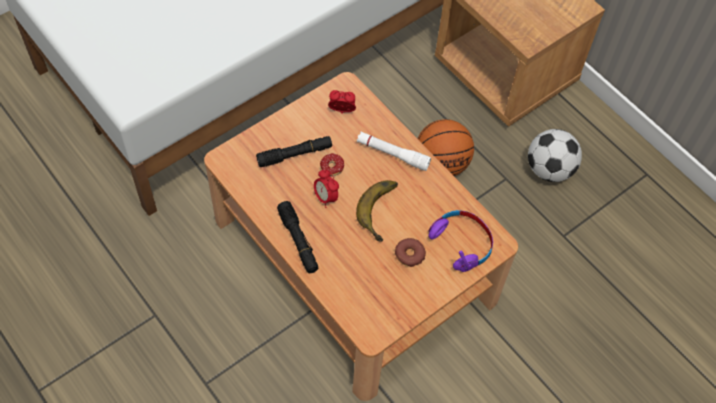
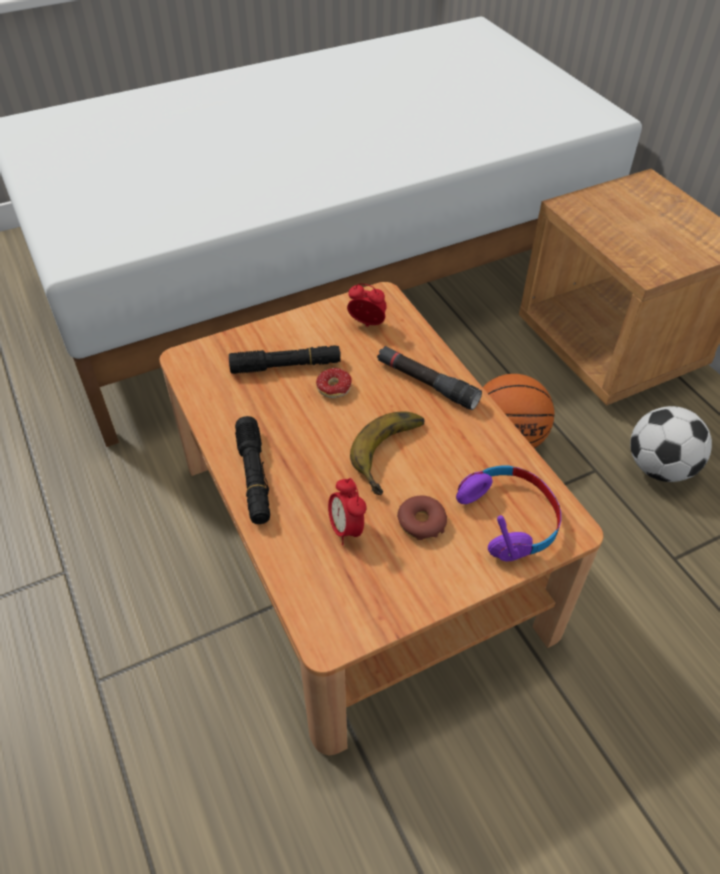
camera: 15 degrees right, 10 degrees down
alarm clock [314,170,339,208] -> alarm clock moved to [328,478,367,545]
white flashlight [357,132,431,171] -> black flashlight [377,346,482,410]

